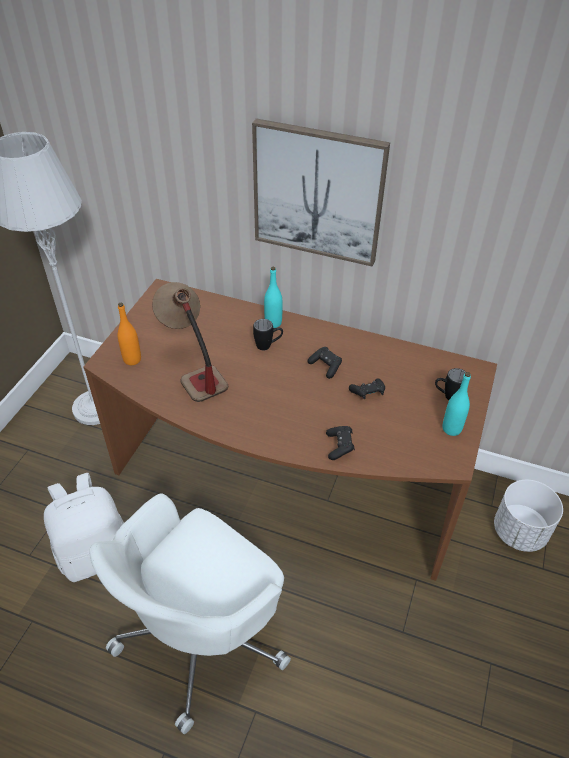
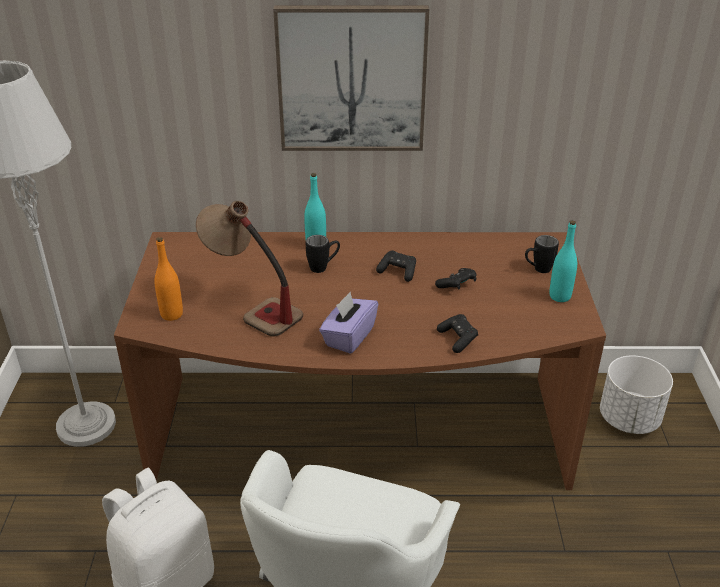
camera: 20 degrees left, 10 degrees down
none -> purple tissue box [319,292,378,354]

